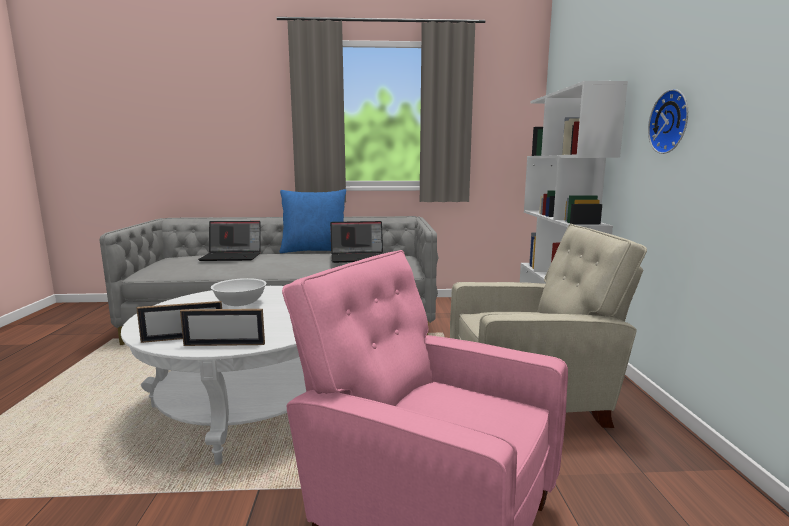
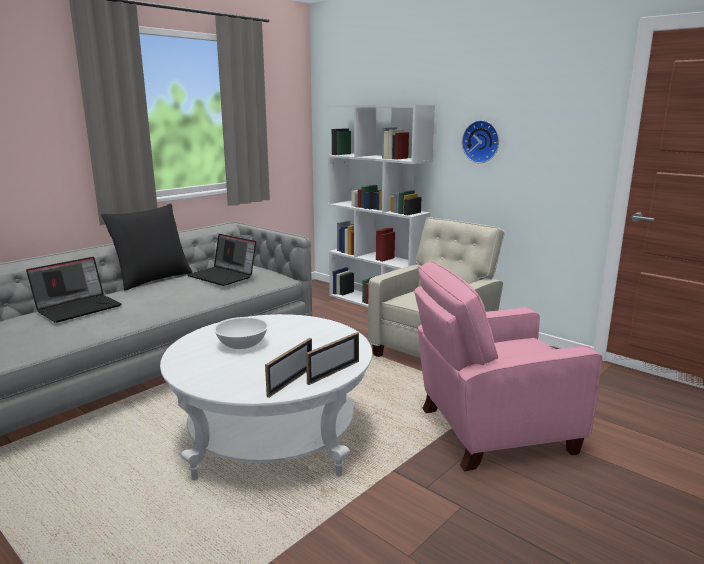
camera: 45 degrees left, 5 degrees up
blue pillow [279,189,346,253] -> black pillow [101,203,193,291]
laptop [330,221,383,263] -> laptop turned 90 degrees clockwise [187,234,256,286]

